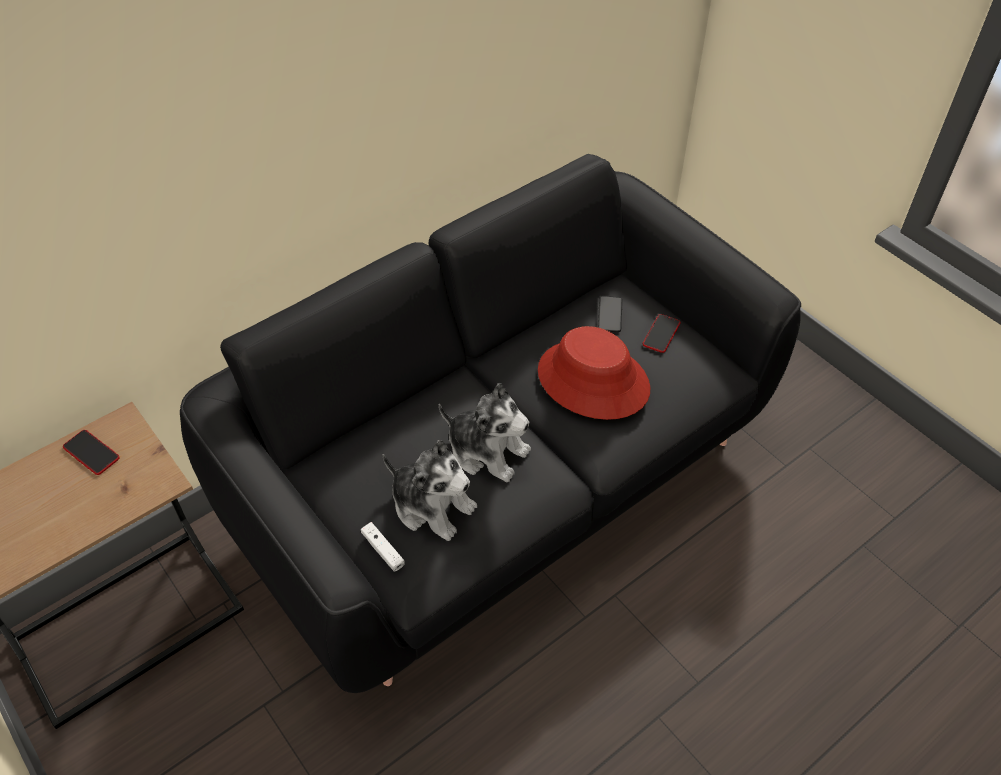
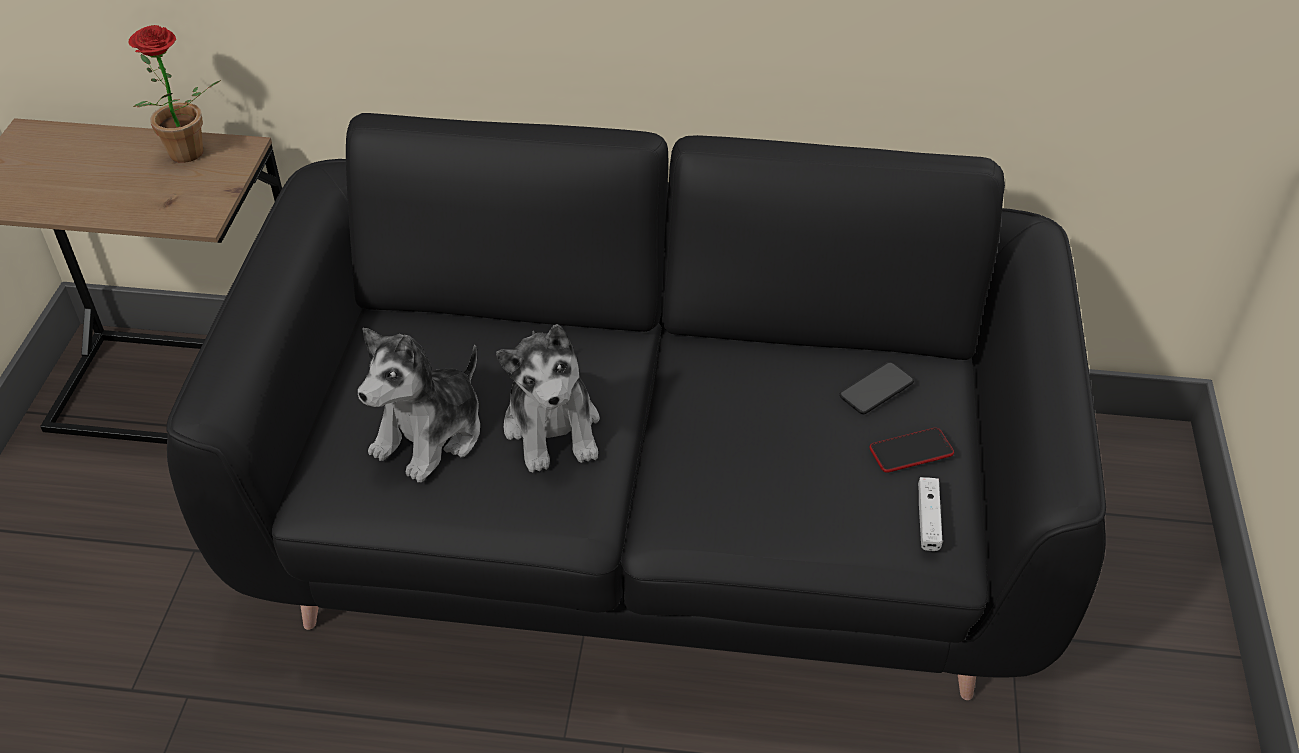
camera: 45 degrees right, 5 degrees down
phone [63,430,120,475] -> potted plant [129,25,221,163]
white game controller [361,522,405,572] -> white game controller moved to [918,477,942,551]
plush toy [383,440,477,541] -> plush toy turned 45 degrees clockwise [358,328,480,482]
red hat [538,326,650,420] -> none

